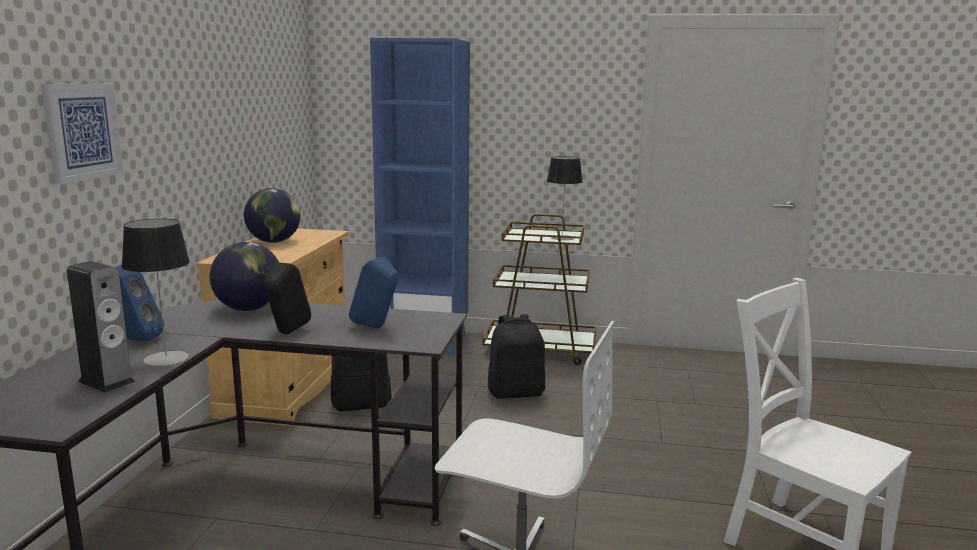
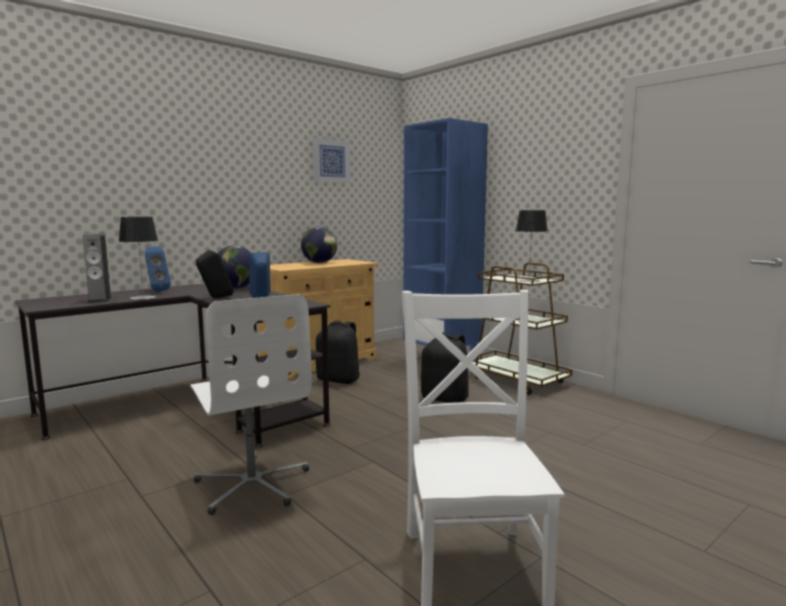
camera: 40 degrees right, 5 degrees down
picture [41,84,123,184] -> picture moved to [313,138,350,183]

